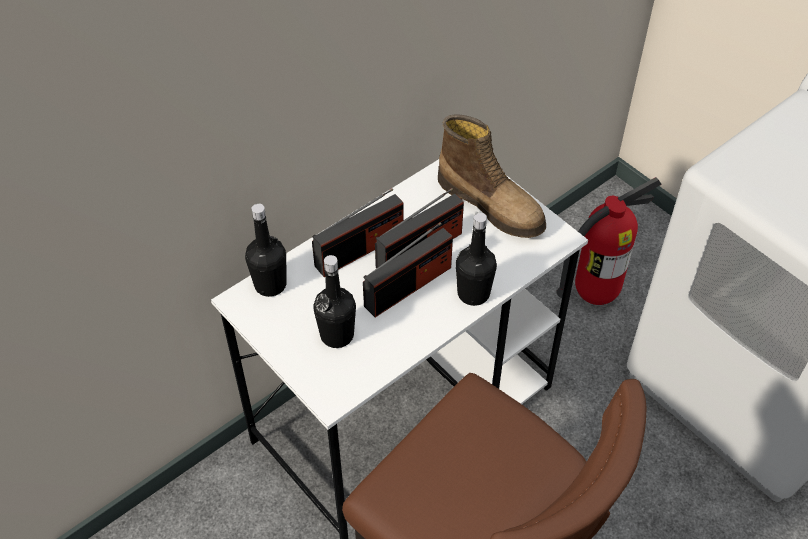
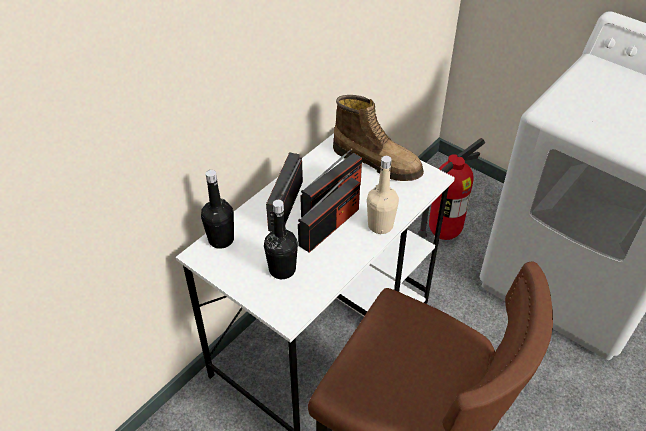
camera: 10 degrees left, 5 degrees down
radio [312,188,404,277] -> radio turned 150 degrees clockwise [266,152,303,231]
black bottle [456,213,497,306] -> beige bottle [367,156,399,234]

